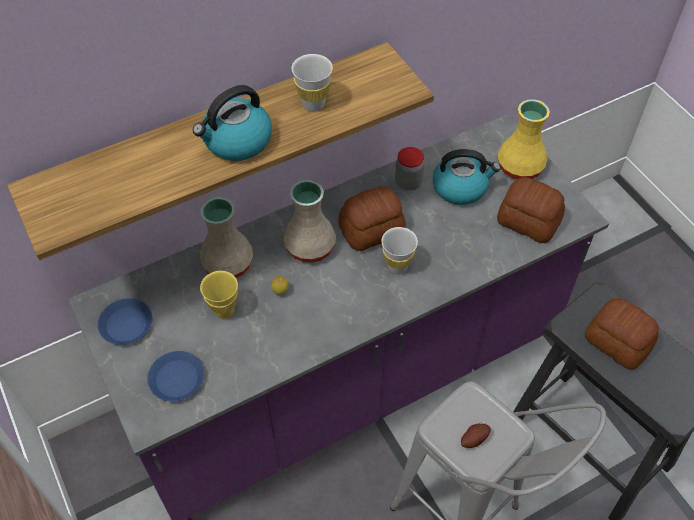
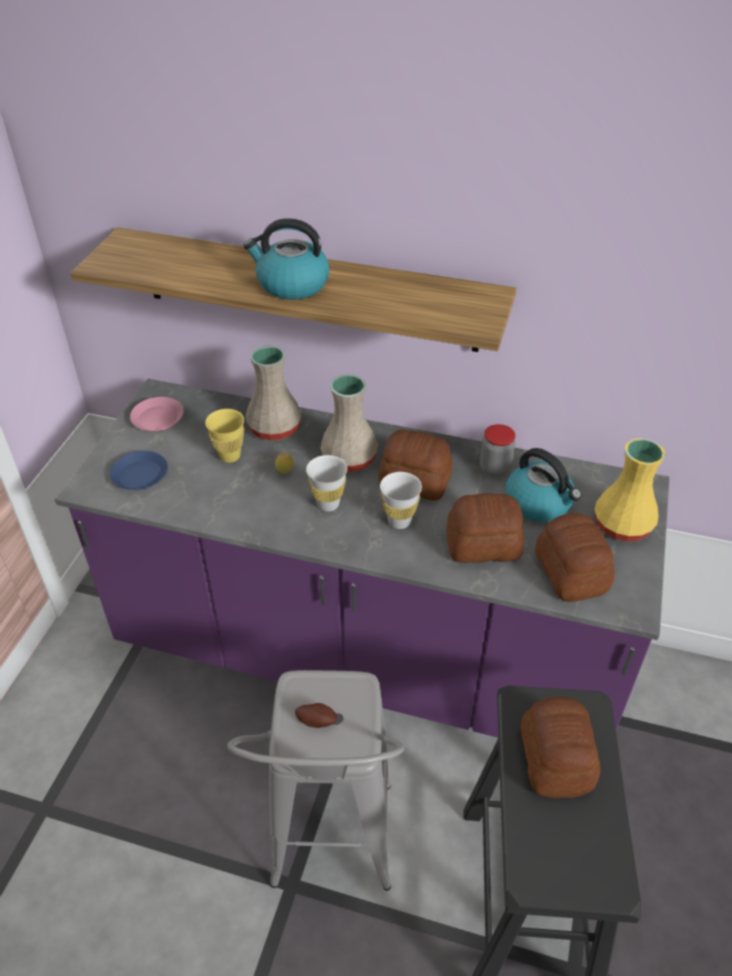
camera: 45 degrees right, 10 degrees down
blue plate [98,298,152,345] -> pink plate [130,397,184,432]
white cup [292,54,333,112] -> white cup moved to [306,455,347,512]
none -> bread [447,493,524,563]

